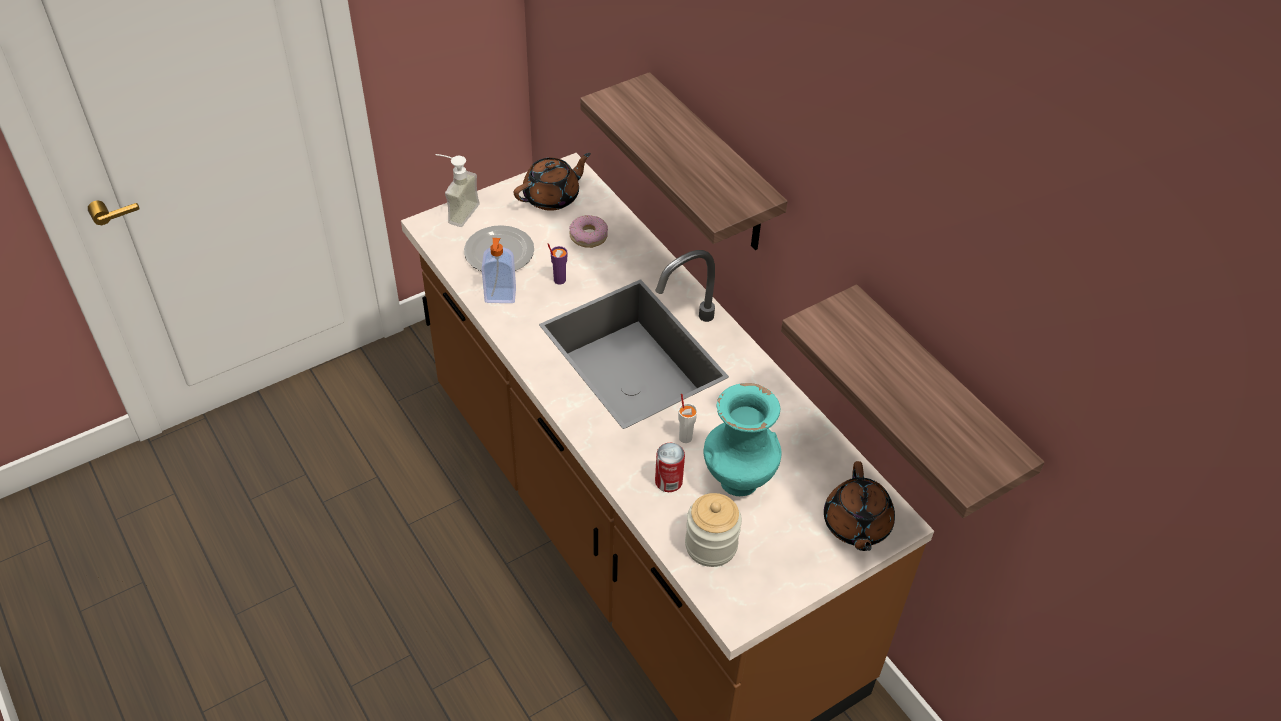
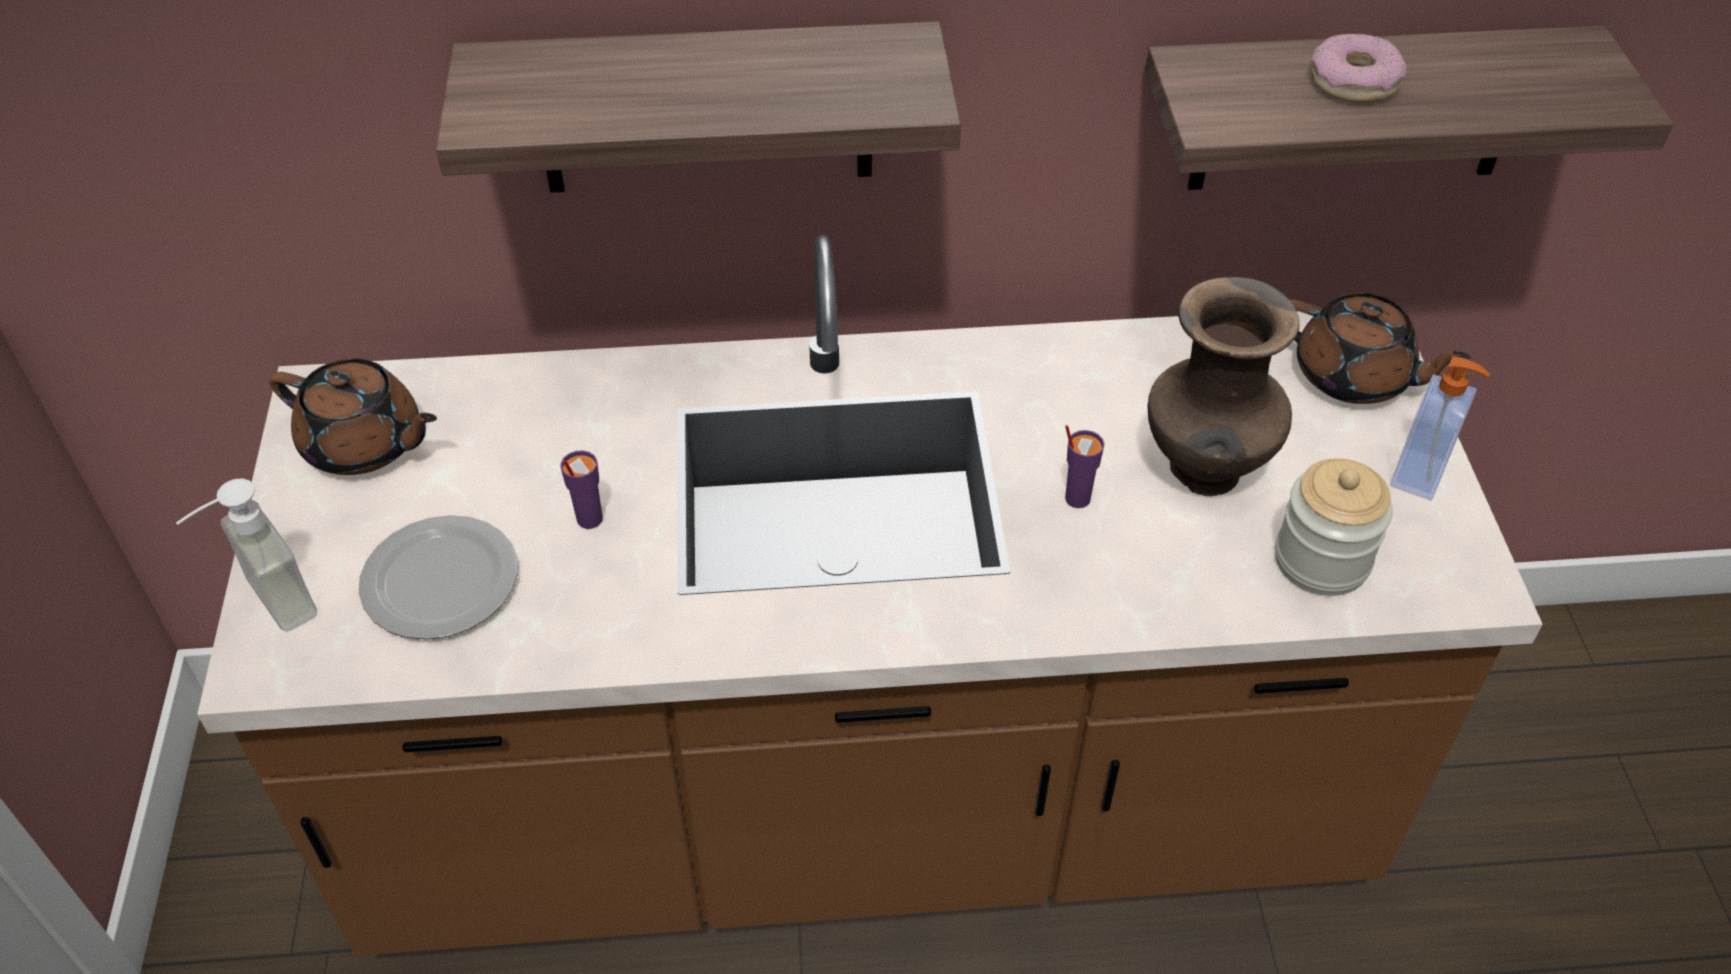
camera: 60 degrees left, 0 degrees up
soap dispenser [482,238,516,303] -> soap dispenser moved to [1390,357,1490,501]
brown teapot [514,153,591,211] -> brown teapot turned 120 degrees clockwise [269,358,437,475]
donut [569,215,608,248] -> donut moved to [1311,33,1407,103]
can [655,443,685,492] -> none
white cup [678,394,697,443] -> purple cup [1065,425,1105,508]
turquoise vase [704,383,781,496] -> brown vase [1147,277,1300,496]

